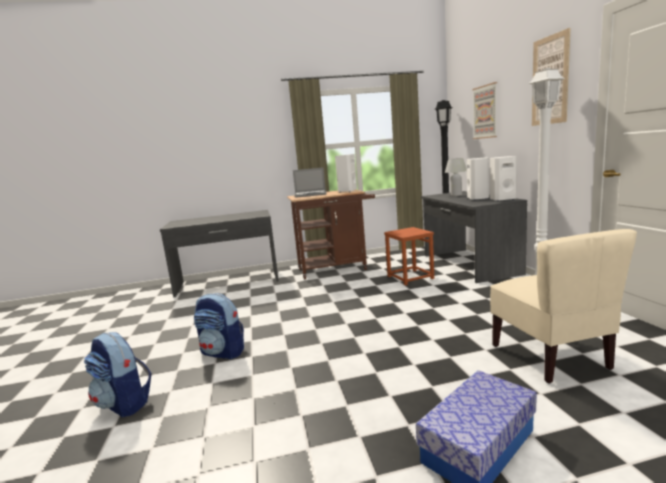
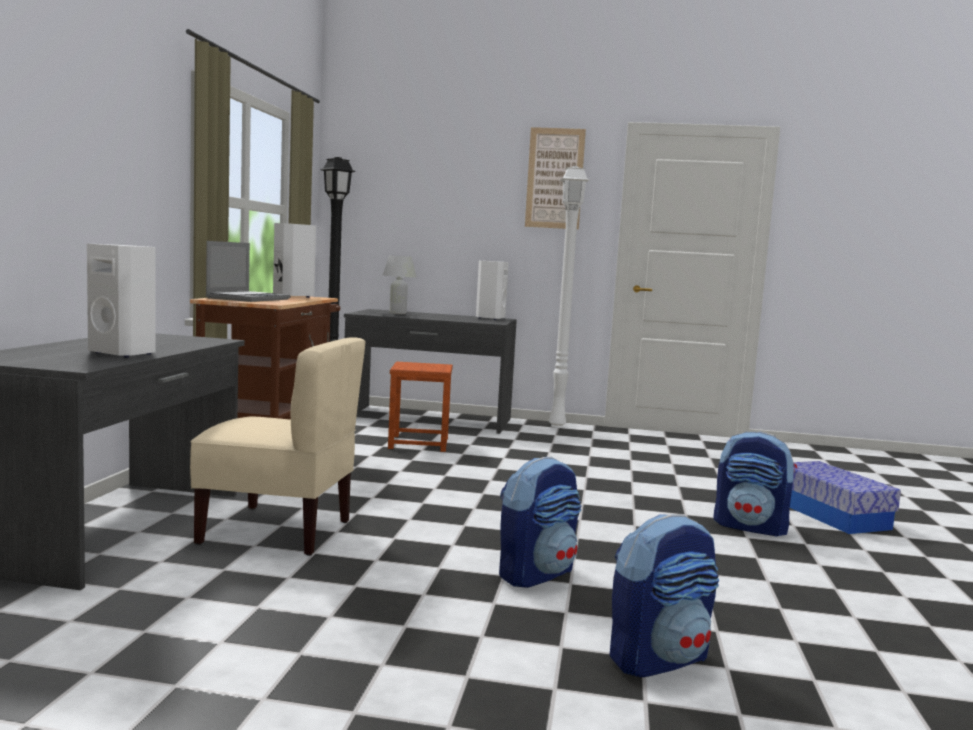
camera: 70 degrees left, 5 degrees down
white speaker [467,158,489,200] -> white speaker moved to [87,244,156,358]
picture [472,82,497,139] -> none
beige chair [490,229,637,383] -> beige chair moved to [190,337,366,556]
none -> backpack [713,432,797,537]

